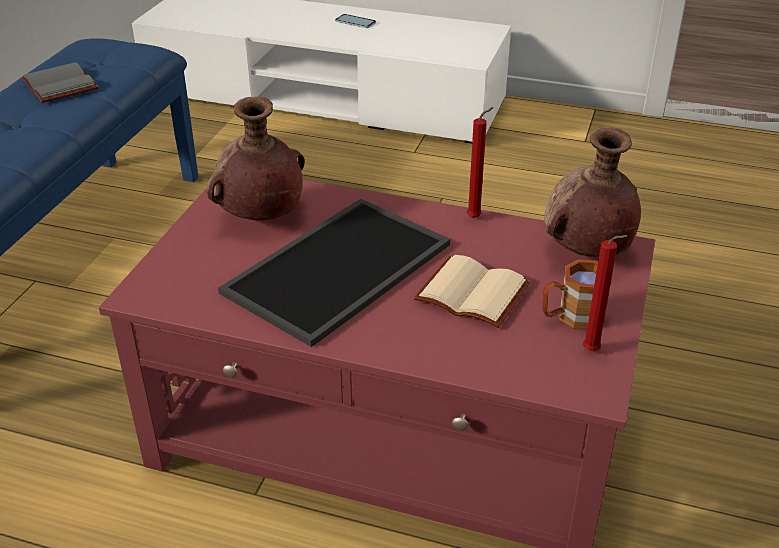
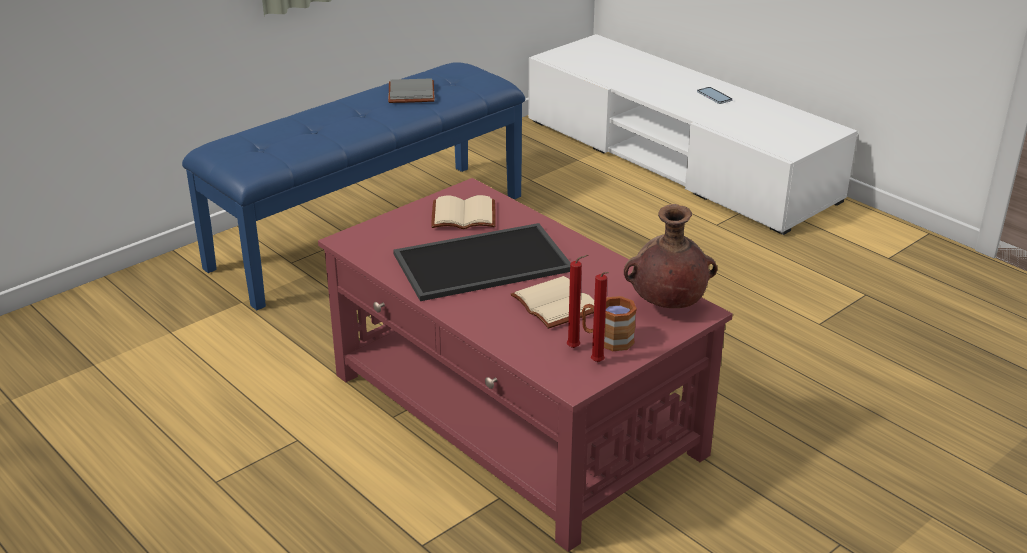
camera: 30 degrees right, 5 degrees down
brown vase [207,97,305,220] -> beige book [431,195,496,229]
red candle [467,107,494,218] -> red candle moved to [567,255,588,348]

